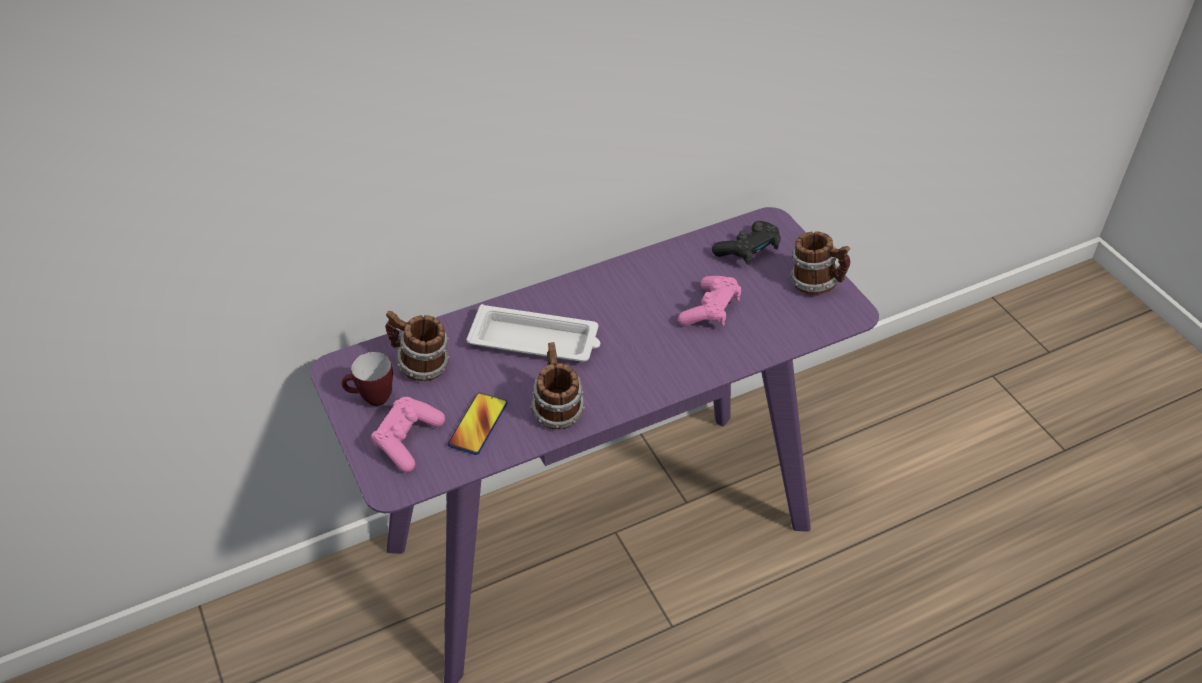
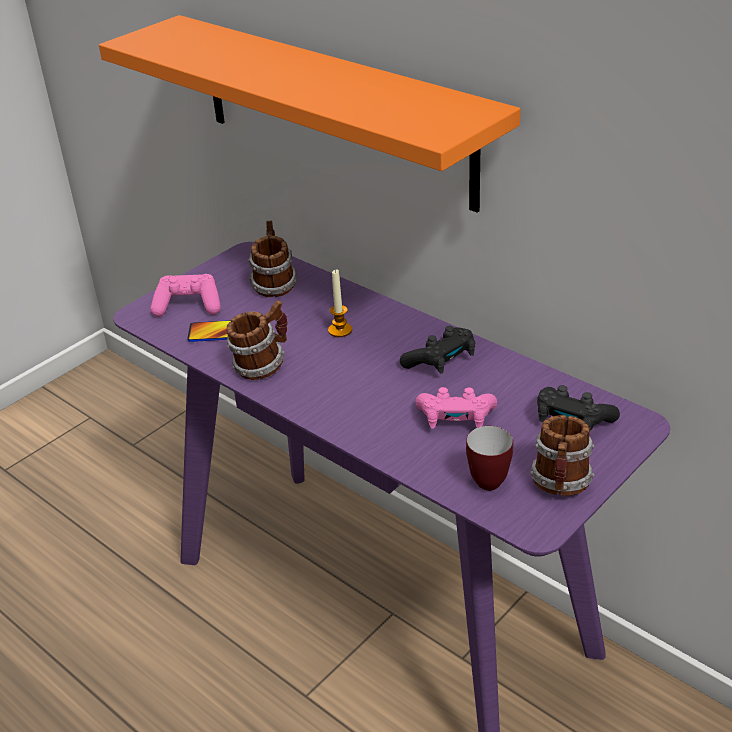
camera: 70 degrees right, 10 degrees down
mug [342,352,393,406] -> mug moved to [466,426,513,491]
white tray [467,304,600,362] -> candle [328,270,352,337]
none -> orange shelf [99,15,521,212]
none -> black game controller [400,326,475,374]

